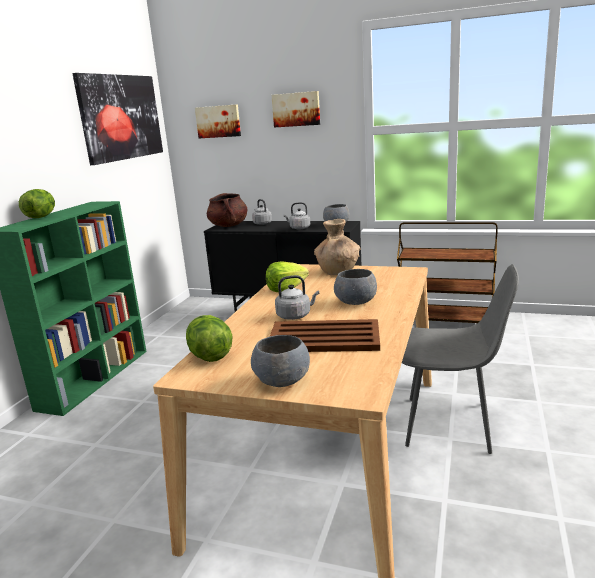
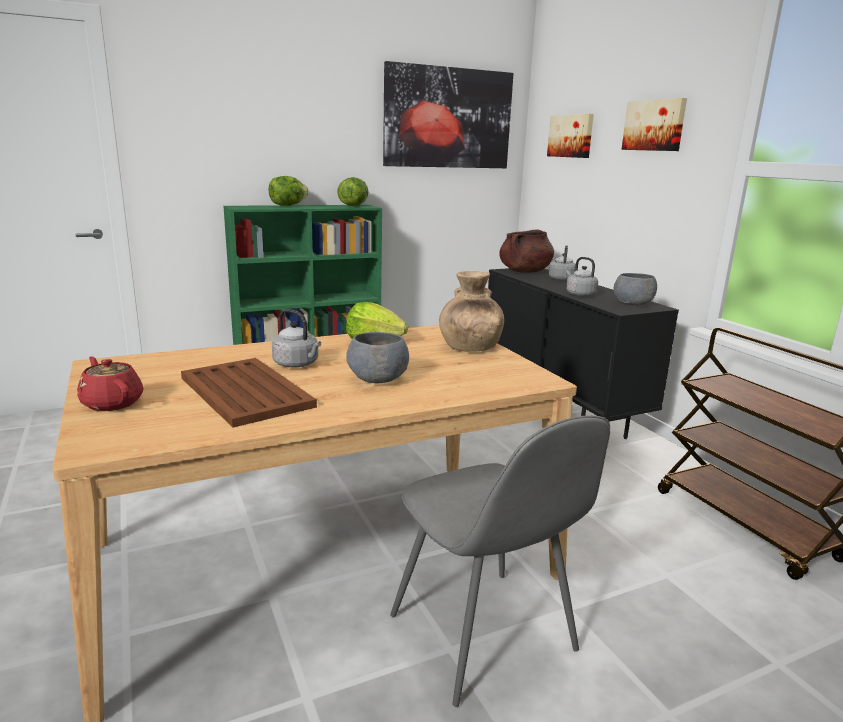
camera: 45 degrees right, 0 degrees up
lettuce [186,315,233,362] -> lettuce moved to [337,177,369,206]
grey bowl [251,335,310,387] -> red teapot [77,356,143,411]

